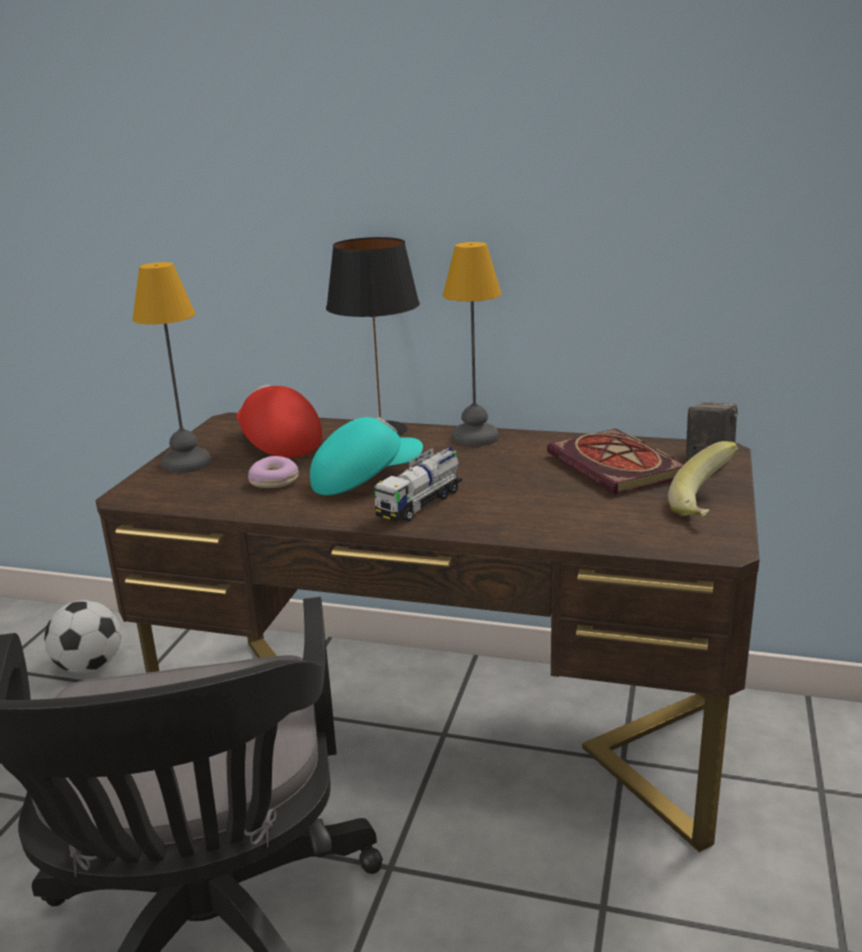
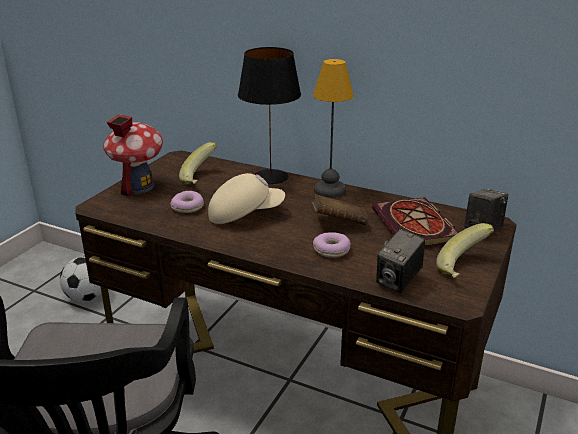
camera: 10 degrees right, 5 degrees up
table lamp [132,262,212,473] -> toy house [103,114,163,196]
red cap [236,385,322,458] -> banana [179,142,217,184]
turquoise cap [310,417,423,495] -> beige cap [208,173,285,224]
toy truck [373,446,462,522] -> none
none -> brown book [312,194,368,225]
none -> donut [313,232,351,258]
none -> camera [376,229,425,293]

